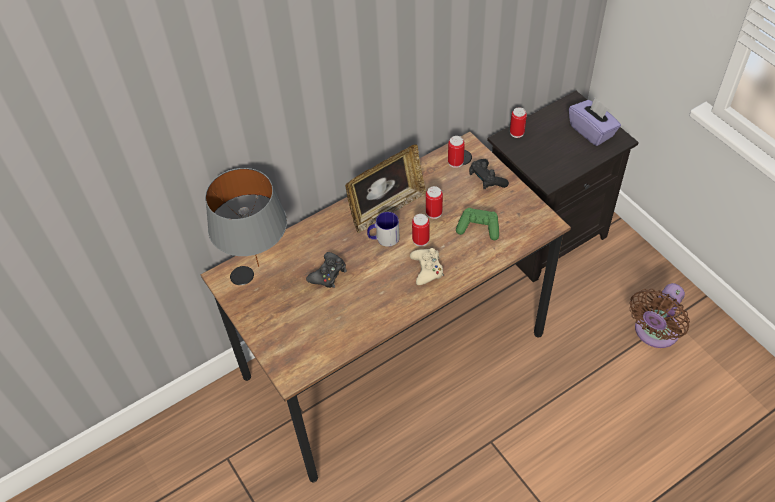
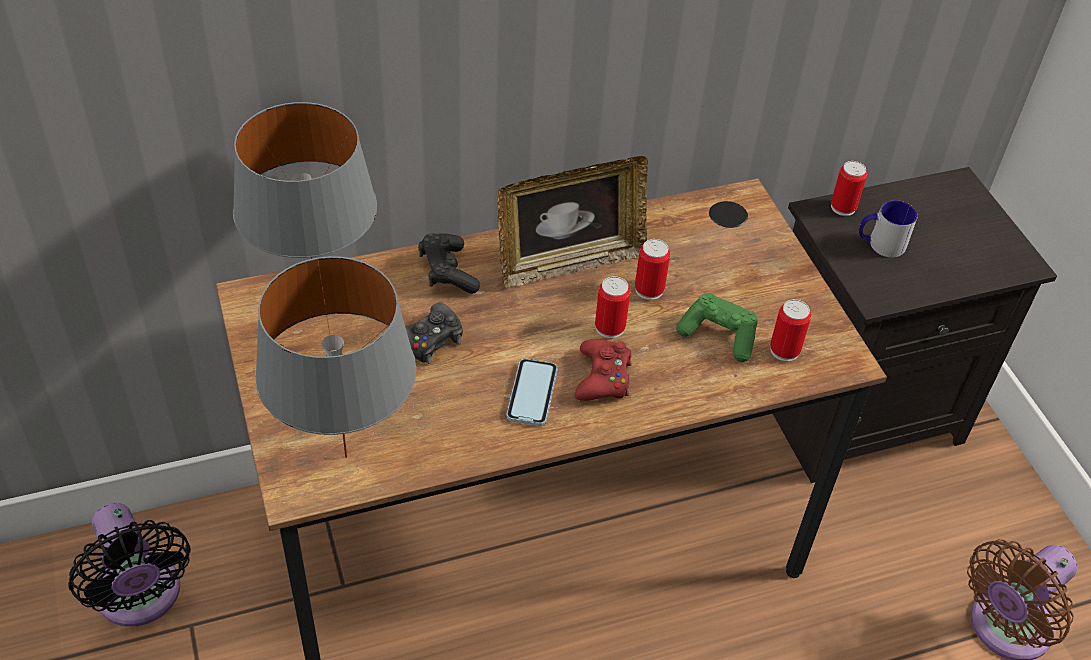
camera: 10 degrees right, 5 degrees down
mug [367,212,400,247] -> mug moved to [859,200,918,258]
beige game controller [410,248,444,285] -> red game controller [575,339,632,401]
can [448,136,465,168] -> can moved to [770,299,811,362]
black game controller [469,159,509,189] -> black game controller moved to [418,233,480,294]
purple tissue box [569,98,621,146] -> none
none -> black fan [68,503,190,626]
none -> grey table lamp [255,256,416,458]
none -> phone [506,358,558,426]

